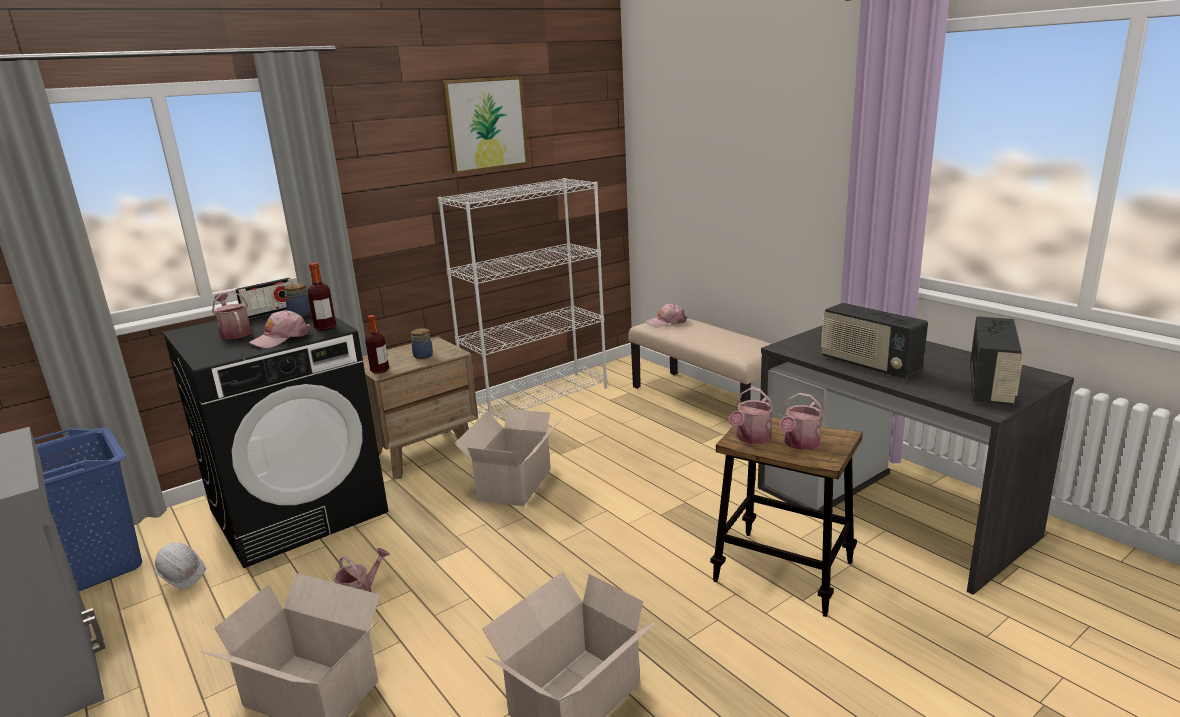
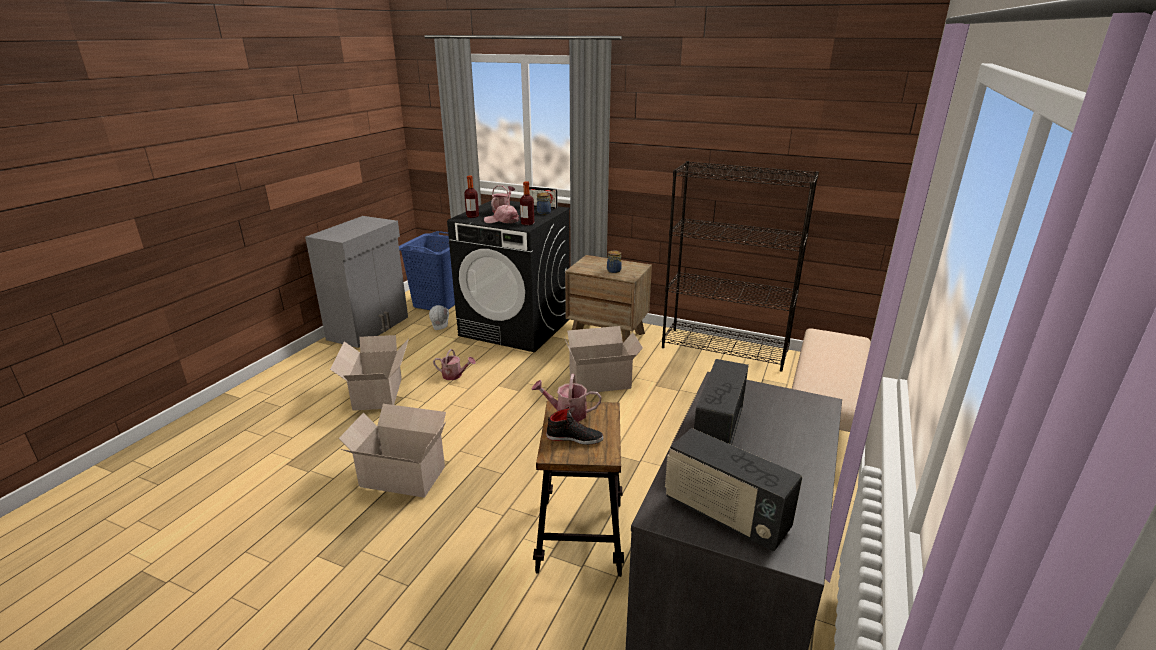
camera: 60 degrees right, 5 degrees up
bottle [365,315,389,373] -> bottle moved to [464,176,479,218]
white bookcase [438,178,607,419] -> black bookcase [662,161,819,371]
picture [442,76,529,174] -> none
pink cap [646,303,688,327] -> none
watering can [779,393,824,450] -> black shoe [546,407,603,445]
radio [970,316,1023,406] -> radio turned 45 degrees clockwise [665,428,802,551]

